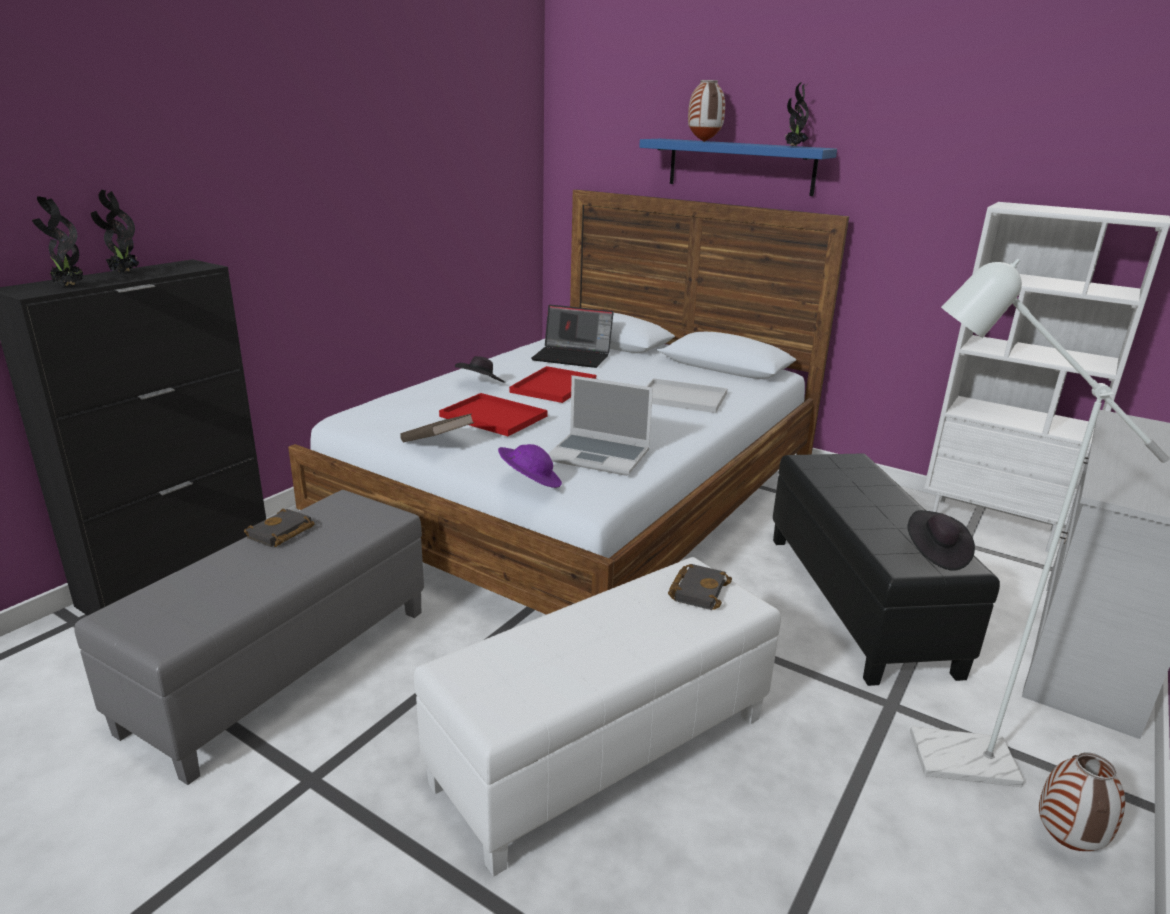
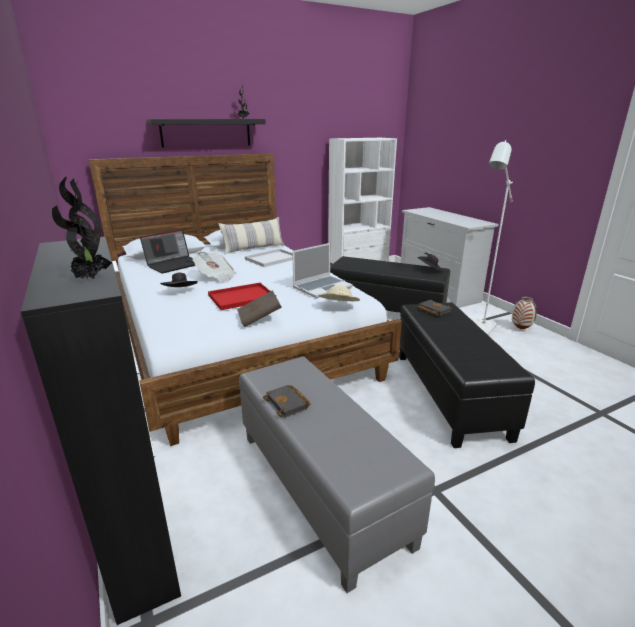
camera: 60 degrees left, 0 degrees up
potted plant [91,190,139,273] -> none
white ottoman [414,557,781,877] -> black ottoman [399,302,535,448]
purple hat [498,444,562,488] -> beige hat [318,285,360,301]
red tray [509,366,596,403] -> newspaper [193,251,236,283]
blue shelf [639,139,837,196] -> black shelf [147,119,266,148]
vase [688,80,725,142] -> none
none -> pillow [218,217,284,254]

